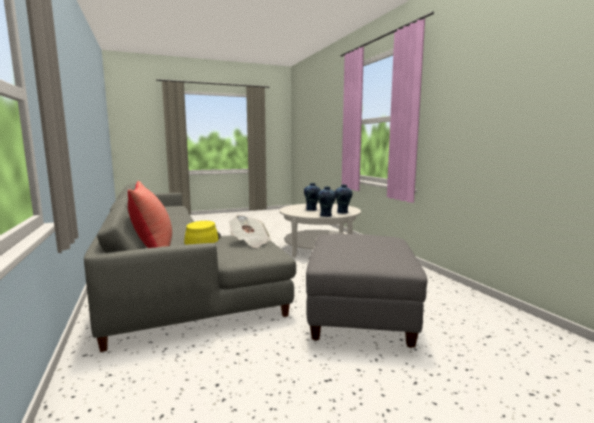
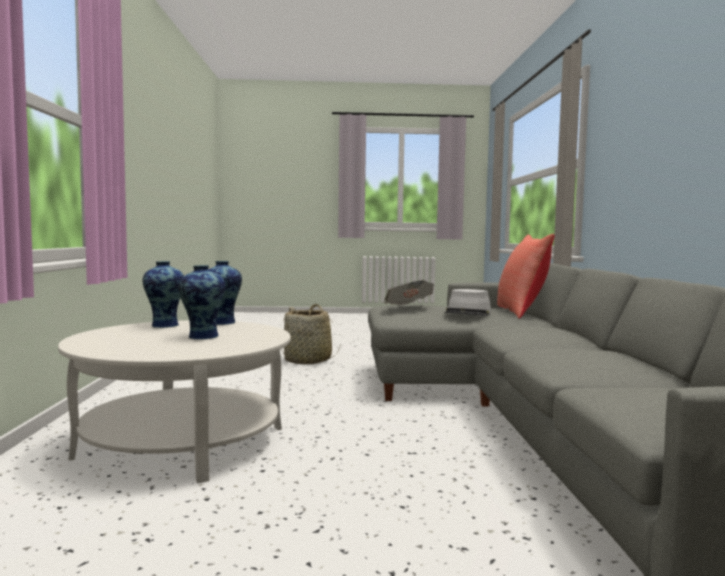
camera: 160 degrees left, 5 degrees down
yellow hat [184,221,221,245] -> grey hat [444,289,491,316]
grey ottoman [306,234,427,348] -> basket [281,304,341,364]

